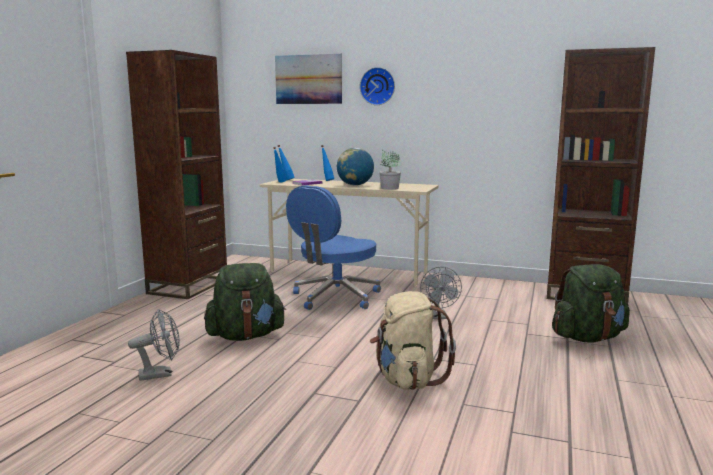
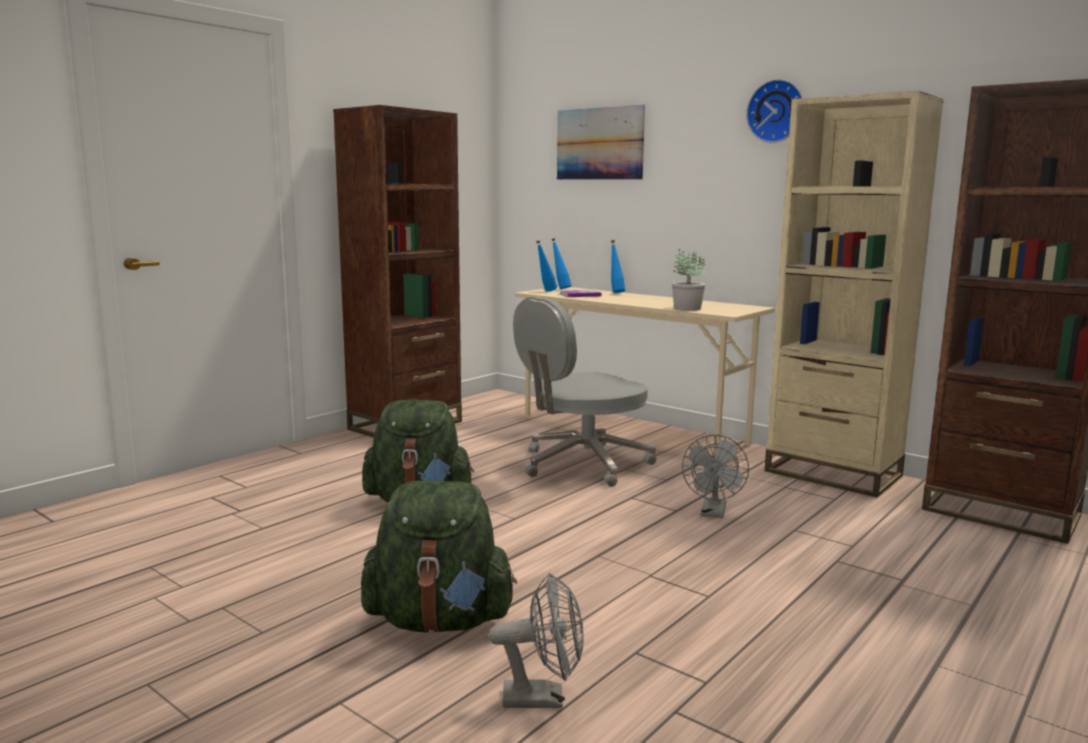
camera: 20 degrees right, 0 degrees up
grey fan [128,309,180,381] -> grey fan moved to [489,573,584,708]
blue office chair [286,185,381,310] -> grey office chair [513,296,656,487]
globe [337,148,374,186] -> none
wall clock [360,67,395,105] -> wall clock moved to [746,79,803,143]
beige backpack [370,291,456,390] -> none
green backpack [552,264,630,343] -> green backpack moved to [361,480,517,633]
none -> beige bookcase [765,91,944,498]

